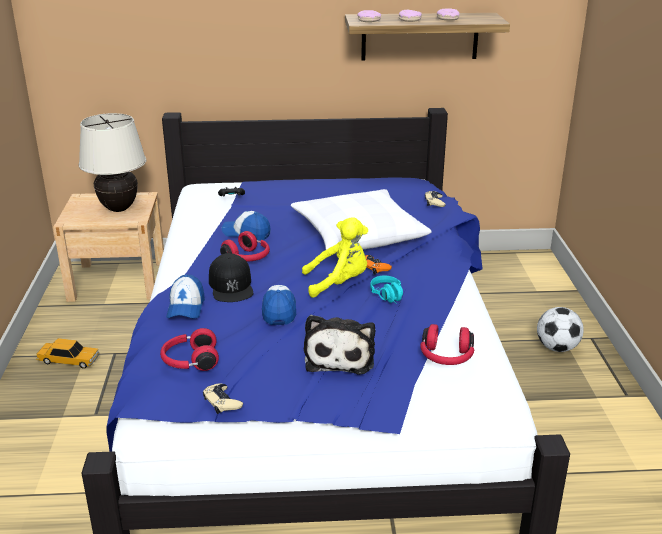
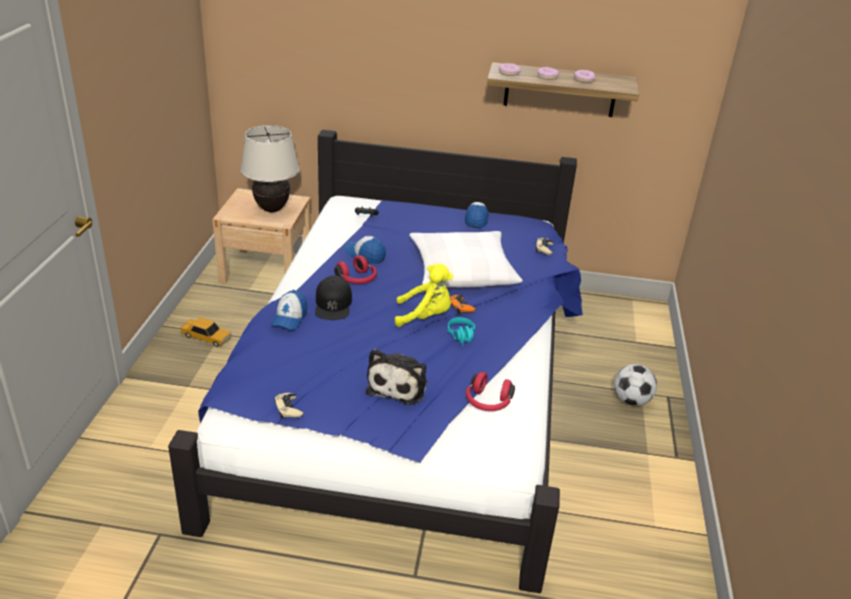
camera: 10 degrees right, 5 degrees up
red headphones [160,328,219,371] -> none
cap [262,285,296,325] -> cap moved to [465,202,489,229]

